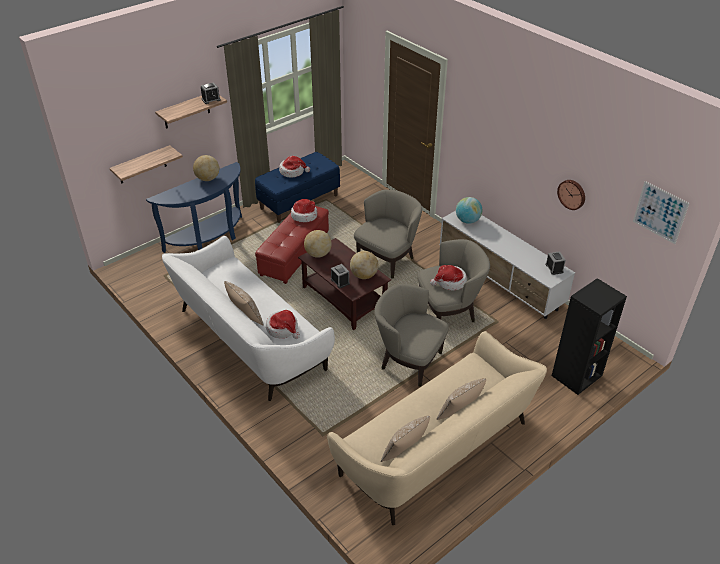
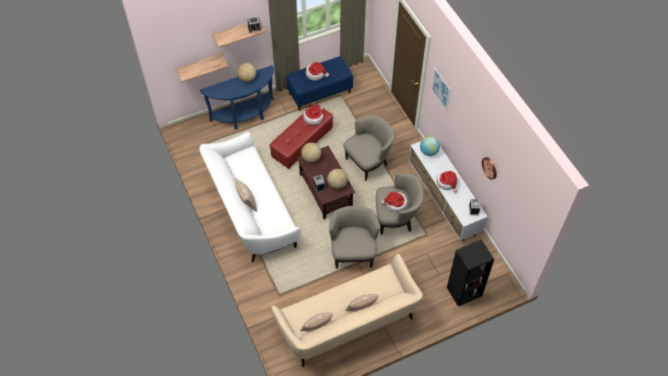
camera: 15 degrees right, 15 degrees up
hat [266,310,300,339] -> hat moved to [436,170,458,193]
beige armchair [374,284,449,386] -> beige armchair turned 45 degrees clockwise [329,206,379,269]
picture [633,181,689,244] -> picture moved to [431,68,451,111]

